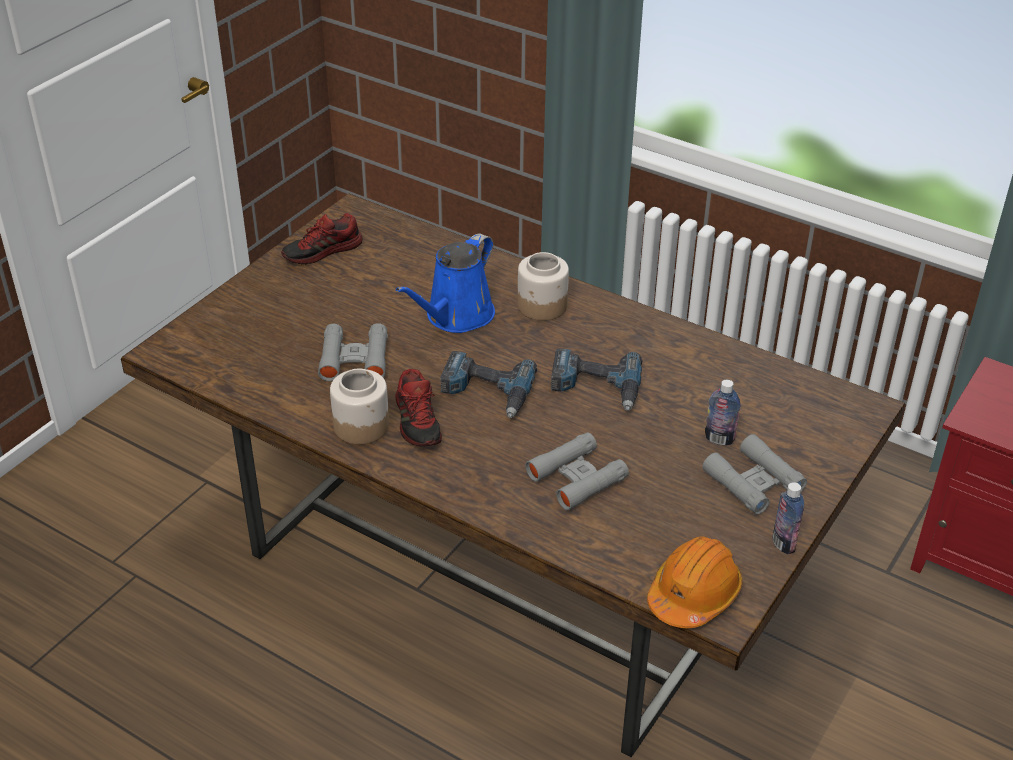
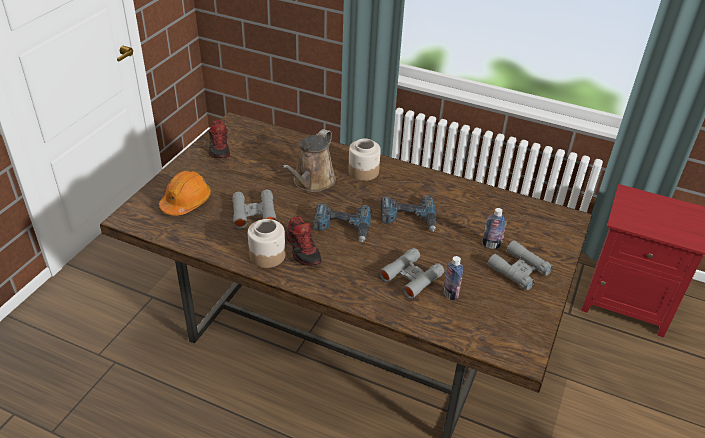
camera: 10 degrees left, 0 degrees up
shoe [281,213,363,264] -> shoe turned 60 degrees counterclockwise [208,120,230,158]
blue watering can [396,233,495,333] -> brown watering can [281,129,336,192]
orange hard hat [647,536,743,628] -> orange hard hat moved to [159,171,211,215]
bottle [772,482,804,554] -> bottle moved to [443,256,463,301]

